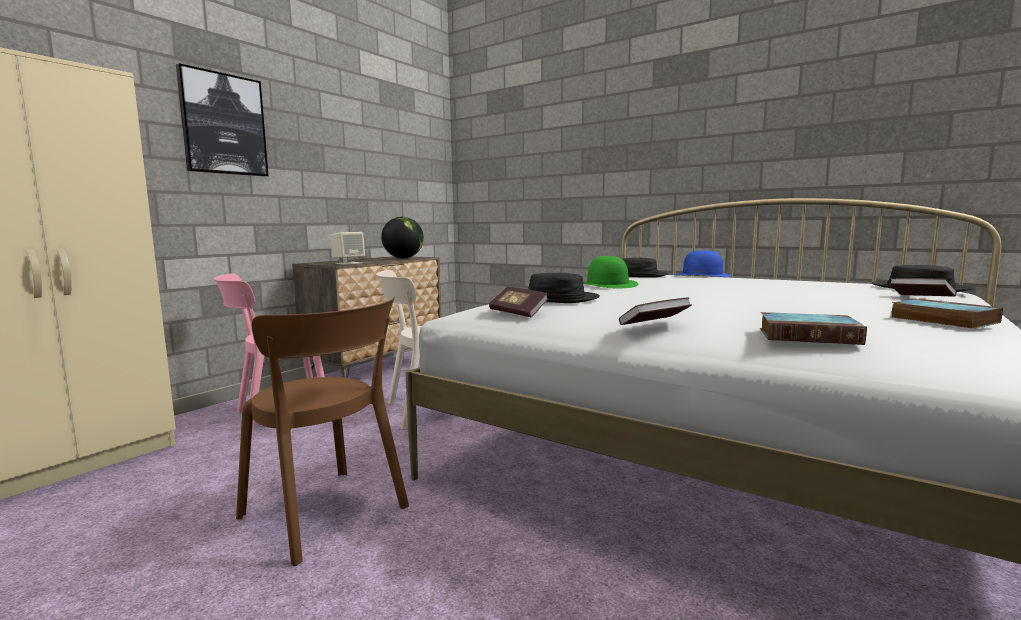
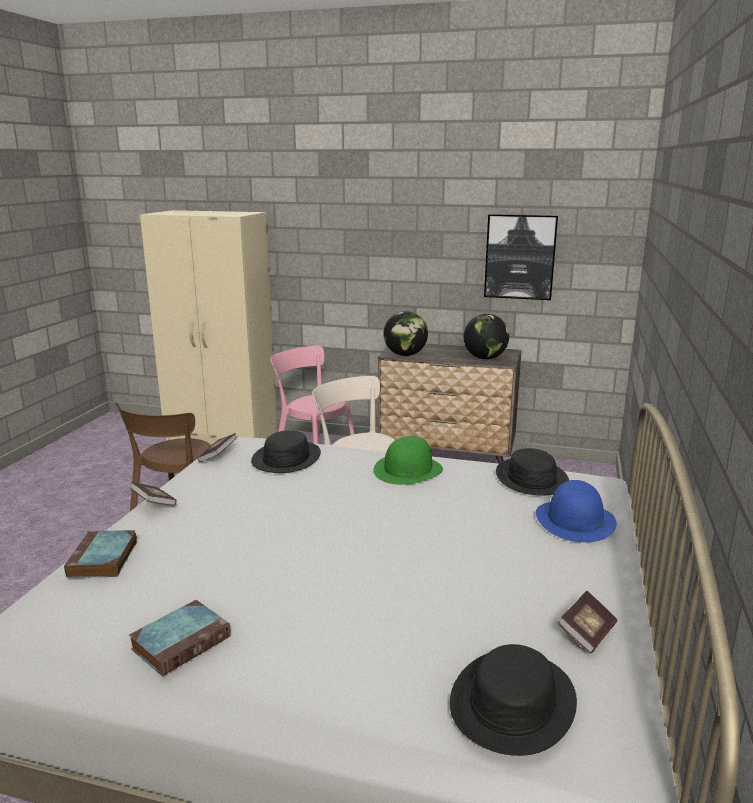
camera: 70 degrees right, 10 degrees up
picture [176,63,268,177] -> picture moved to [484,214,558,300]
beige speaker [330,232,365,265] -> globe [383,311,428,356]
book [890,278,957,297] -> book moved to [558,590,617,654]

